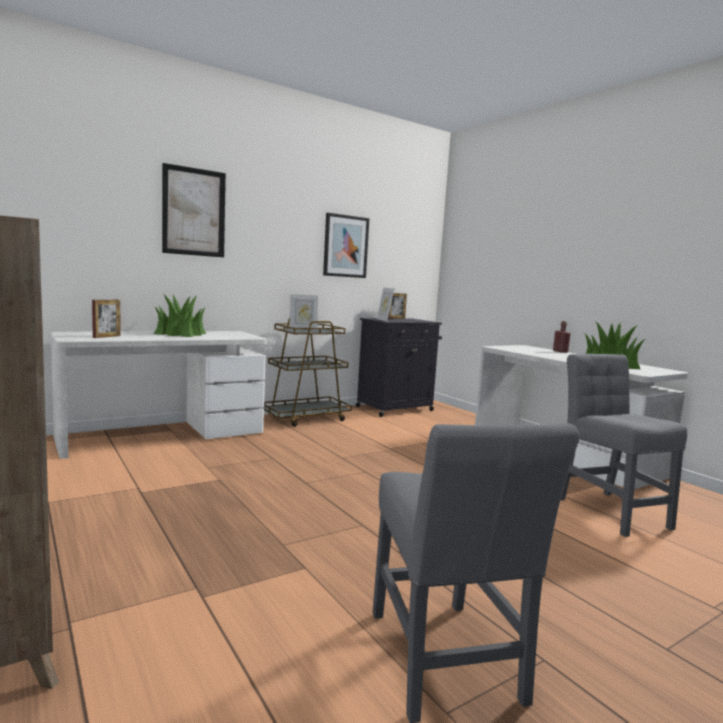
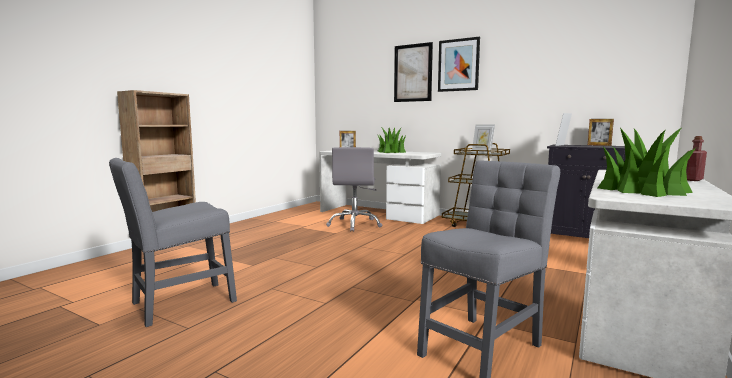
camera: 65 degrees right, 0 degrees up
picture [323,213,369,278] -> picture moved to [438,37,480,92]
none -> grey office chair [326,147,382,232]

